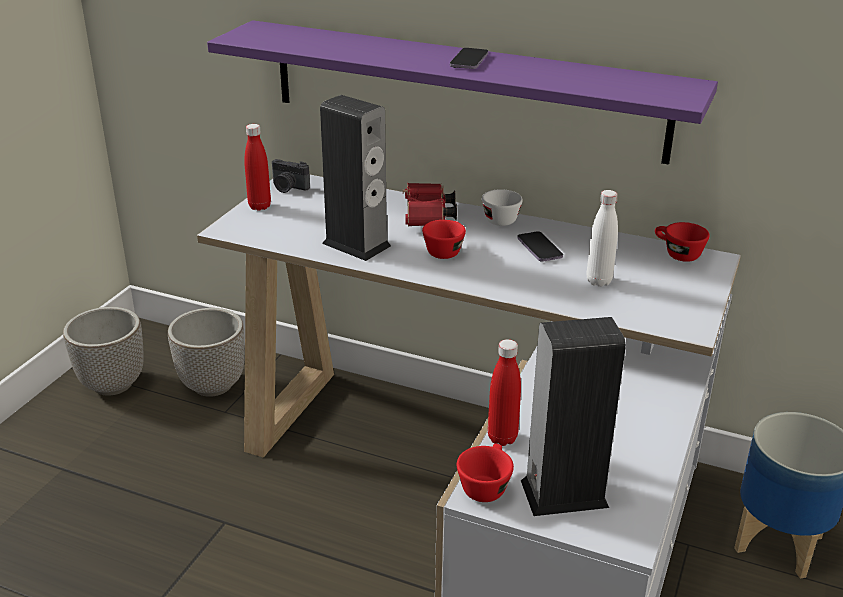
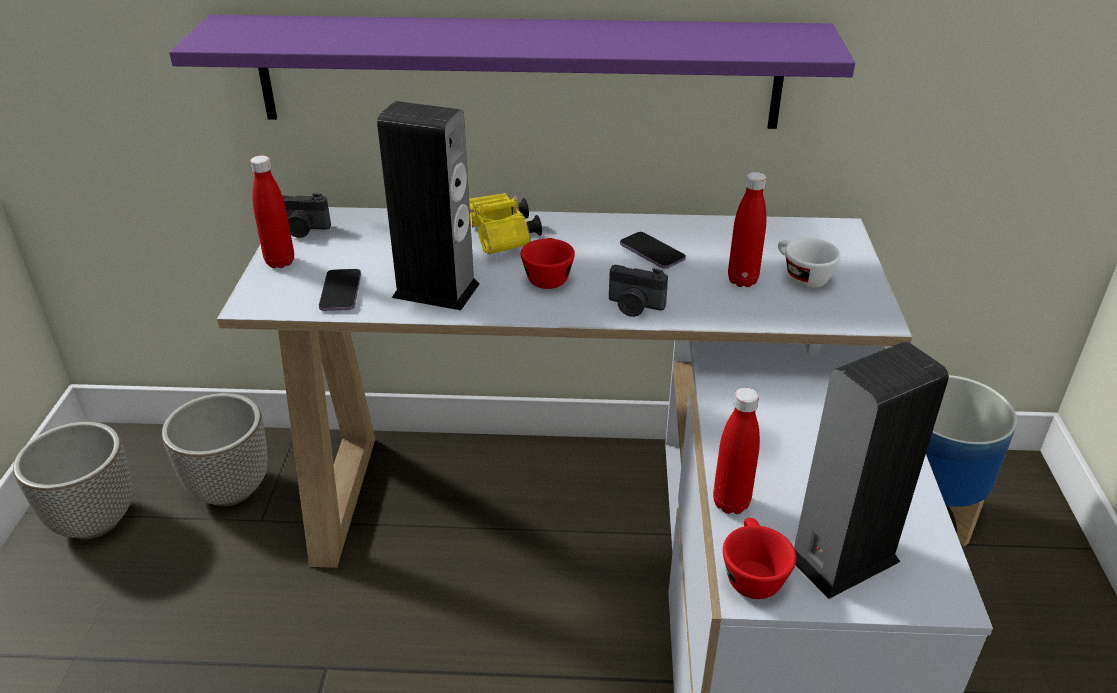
camera: 20 degrees left, 5 degrees up
red binoculars [403,183,457,227] -> yellow binoculars [469,193,542,255]
phone [450,48,489,69] -> phone moved to [319,269,361,311]
white cup [482,189,523,226] -> white cup moved to [778,238,841,288]
white bottle [587,190,618,287] -> red bottle [728,172,766,287]
red cup [655,222,710,262] -> none
none -> camera [609,265,668,317]

